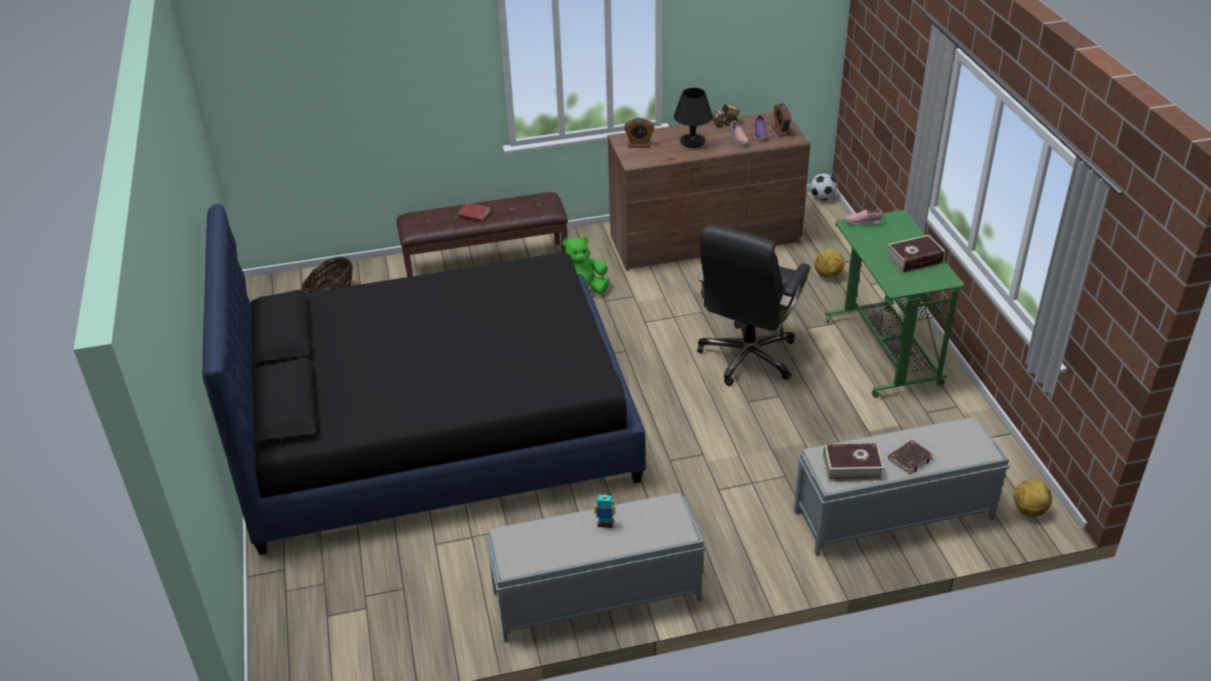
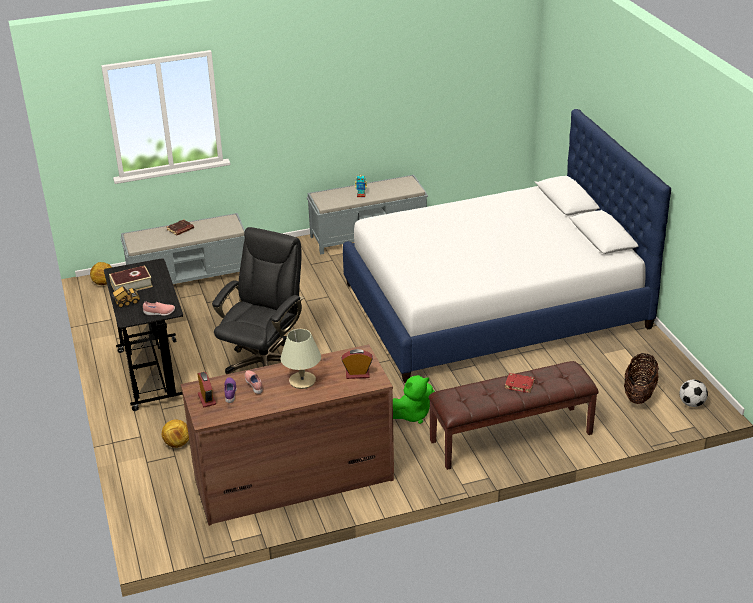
camera: 175 degrees right, 5 degrees down
black bed [202,204,646,555] -> white bed [343,109,671,383]
black table lamp [674,88,713,148] -> beige table lamp [280,329,321,389]
toy truck [712,104,740,128] -> toy truck moved to [111,286,140,308]
football [810,173,837,200] -> football moved to [679,380,708,407]
book [823,443,884,481] -> none
green desk [825,210,964,398] -> black desk [104,258,183,411]

